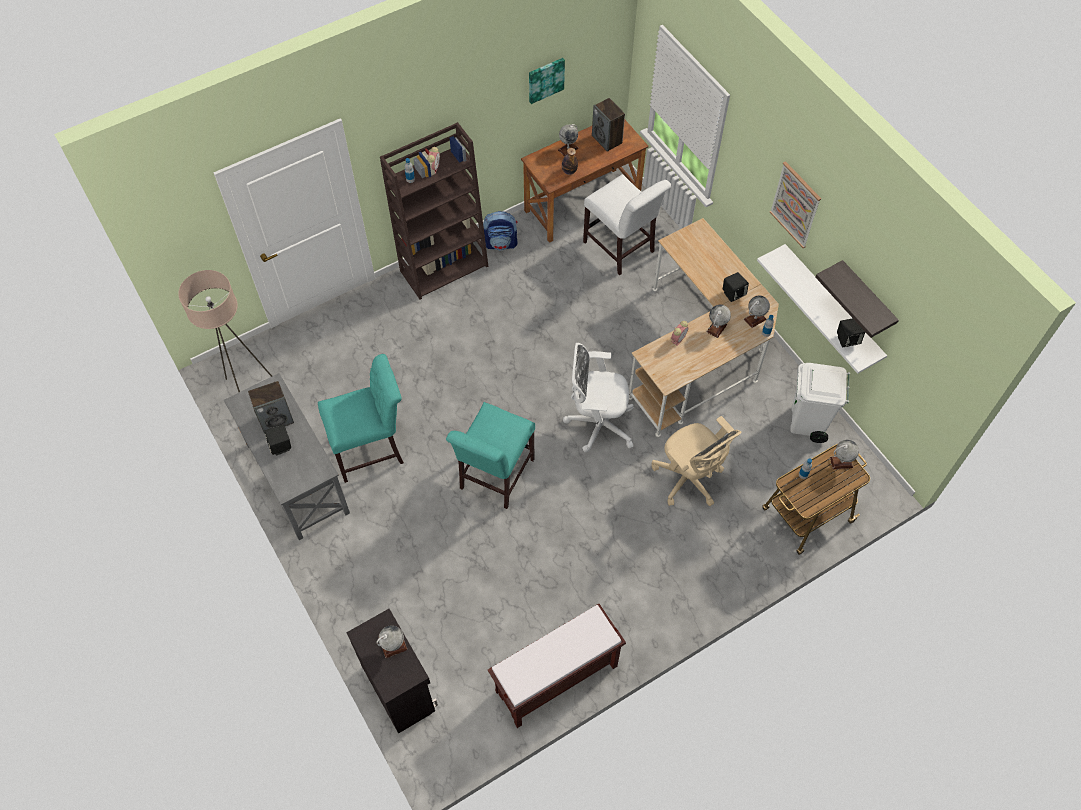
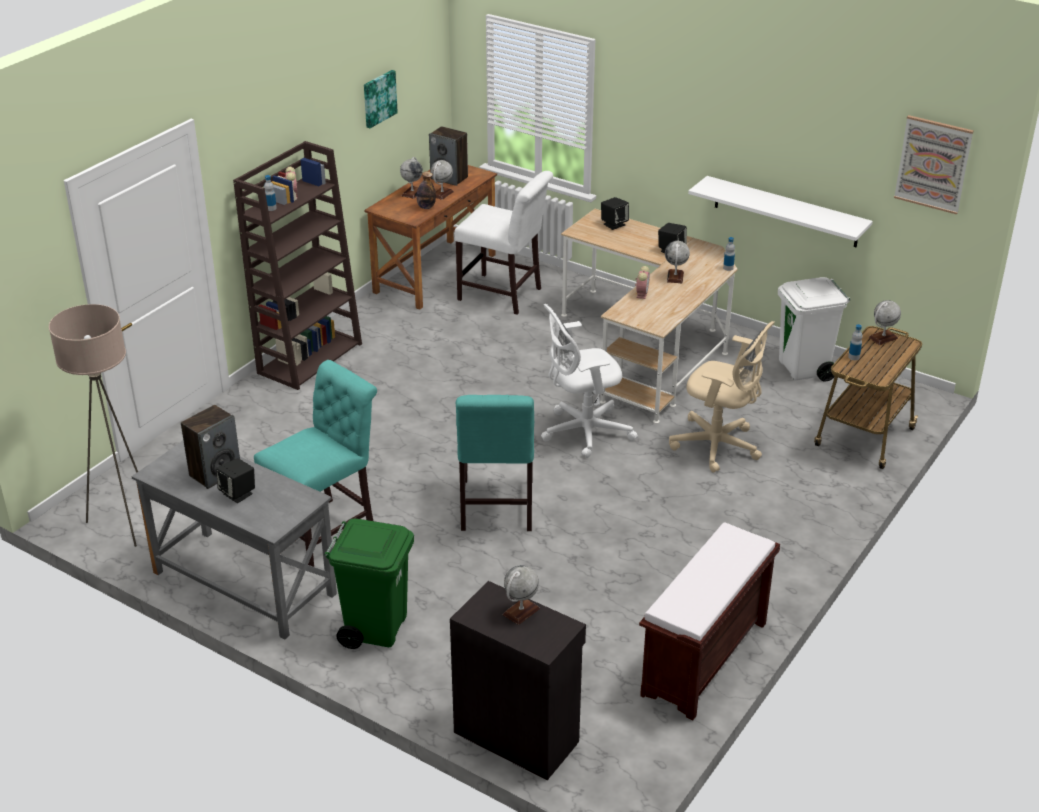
camera: 25 degrees left, 25 degrees down
backpack [483,211,518,250] -> none
globe [744,295,770,328] -> globe moved to [430,160,454,200]
picture [770,161,821,248] -> picture moved to [894,115,974,214]
shelf [815,260,899,338] -> none
black speaker [837,318,865,348] -> black speaker moved to [601,197,629,230]
none -> green trash can [324,518,414,649]

